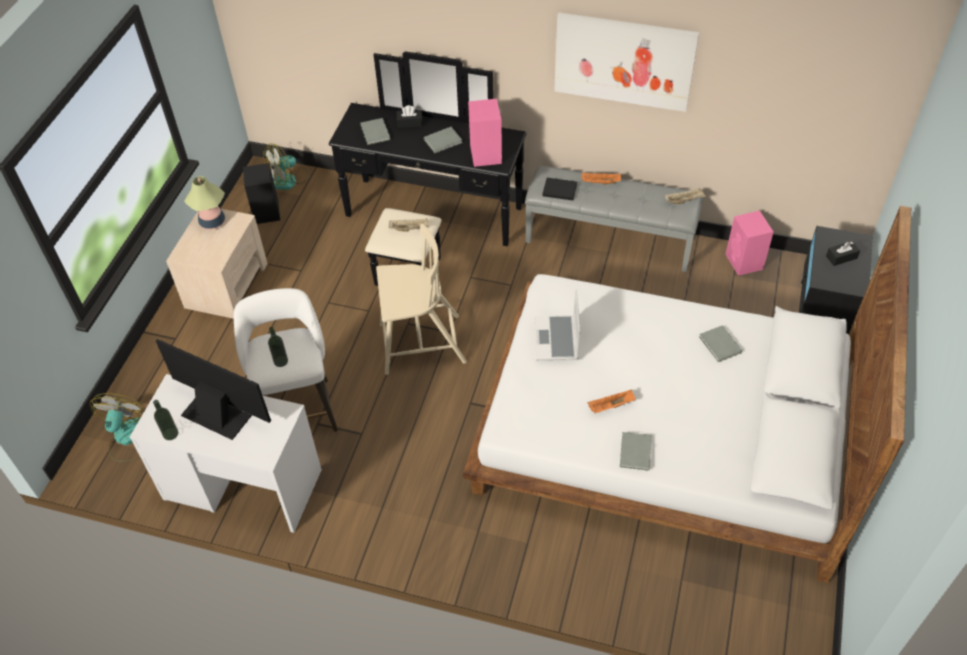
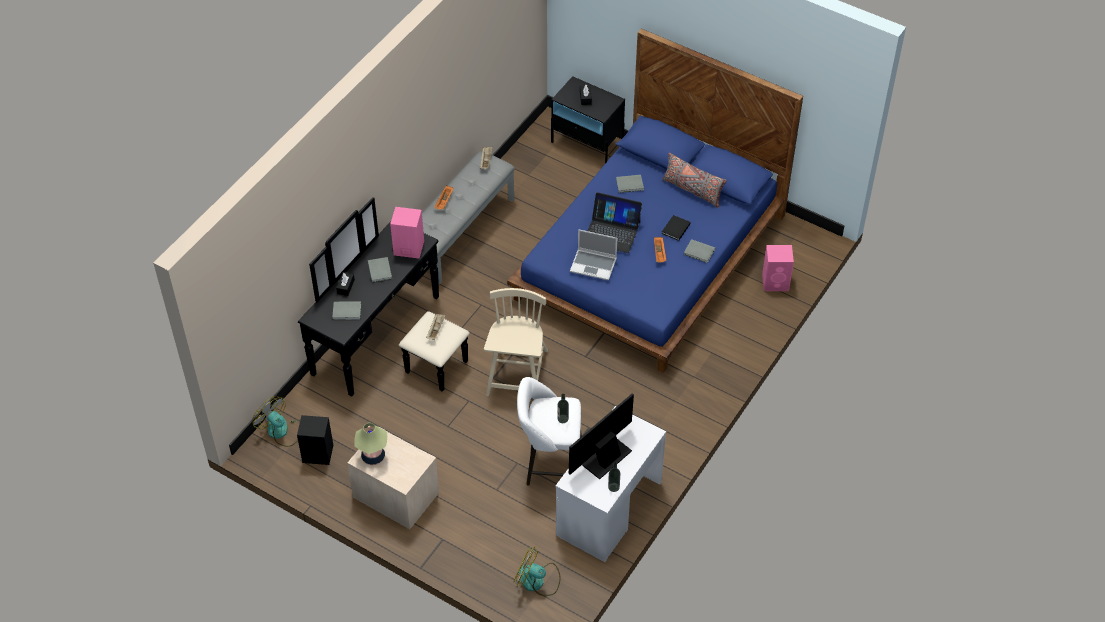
camera: 75 degrees left, 0 degrees up
fan [263,143,310,190] -> fan turned 150 degrees clockwise [252,396,300,447]
white bed [463,206,911,583] -> blue bed [507,29,803,373]
black book [542,178,577,200] -> black book moved to [662,215,691,241]
picture [554,12,699,112] -> none
pink speaker [725,211,774,276] -> pink speaker moved to [762,245,794,291]
none -> laptop [588,192,642,253]
none -> grey pillow [663,153,727,208]

